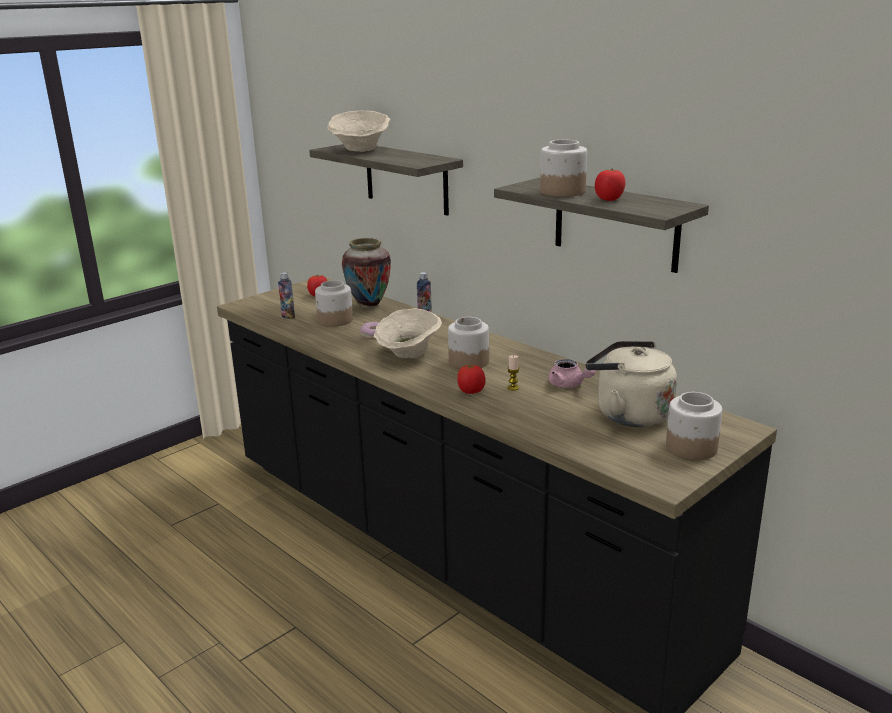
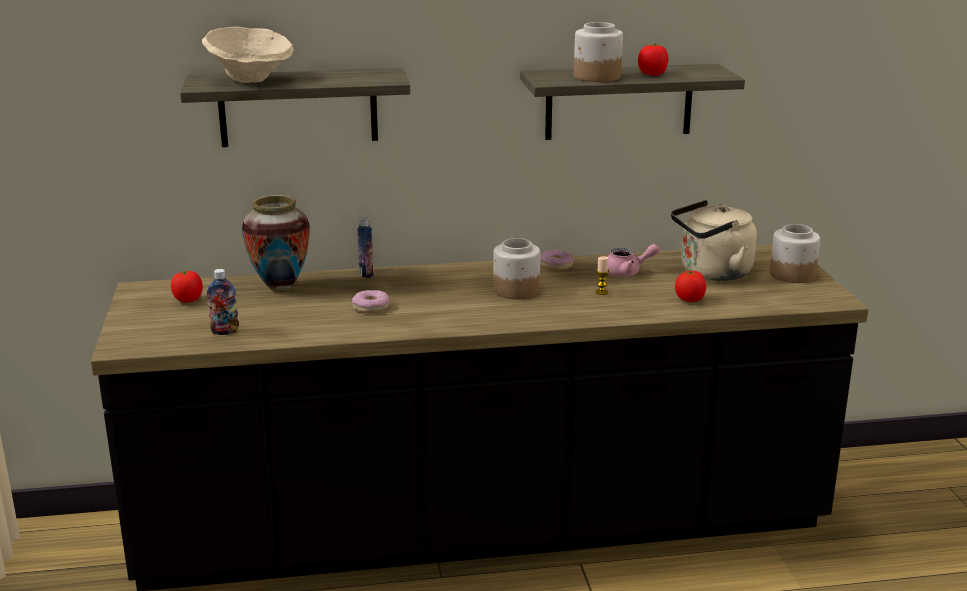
camera: 55 degrees left, 0 degrees up
jar [315,280,353,327] -> none
beige bowl [374,308,442,358] -> none
tomato [457,364,485,394] -> tomato moved to [675,270,706,302]
none -> donut [540,250,574,270]

